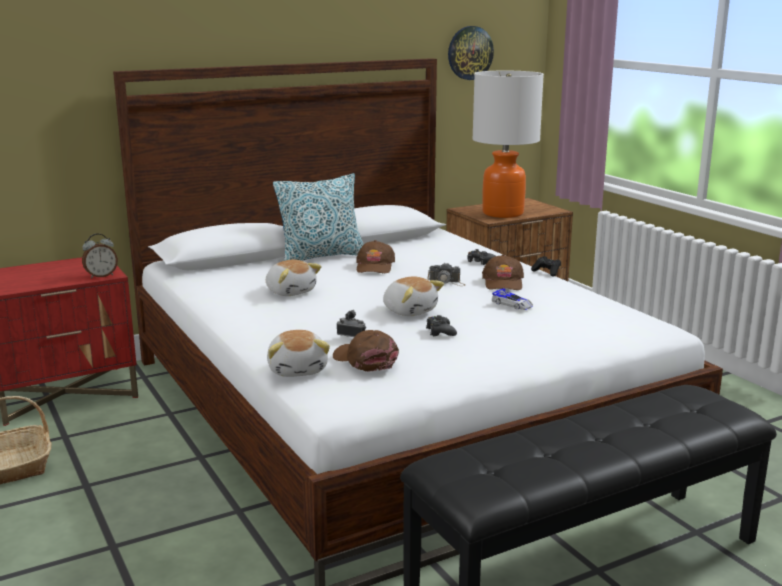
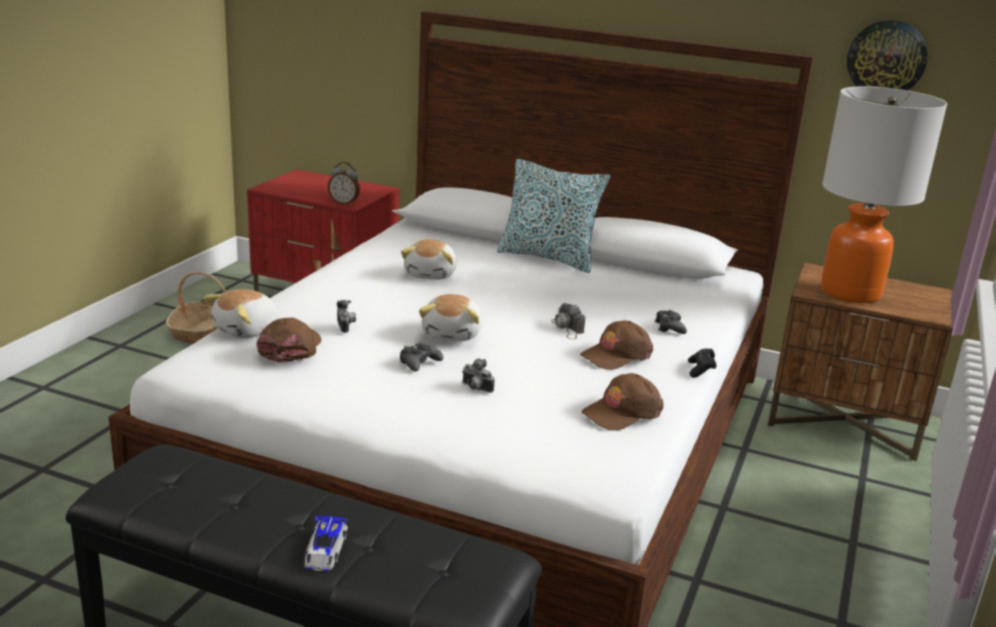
camera: 50 degrees right, 5 degrees up
brown cap [356,240,395,273] -> brown cap moved to [582,373,664,431]
toy car [491,288,533,310] -> toy car moved to [304,516,348,571]
none -> camera [462,358,495,393]

